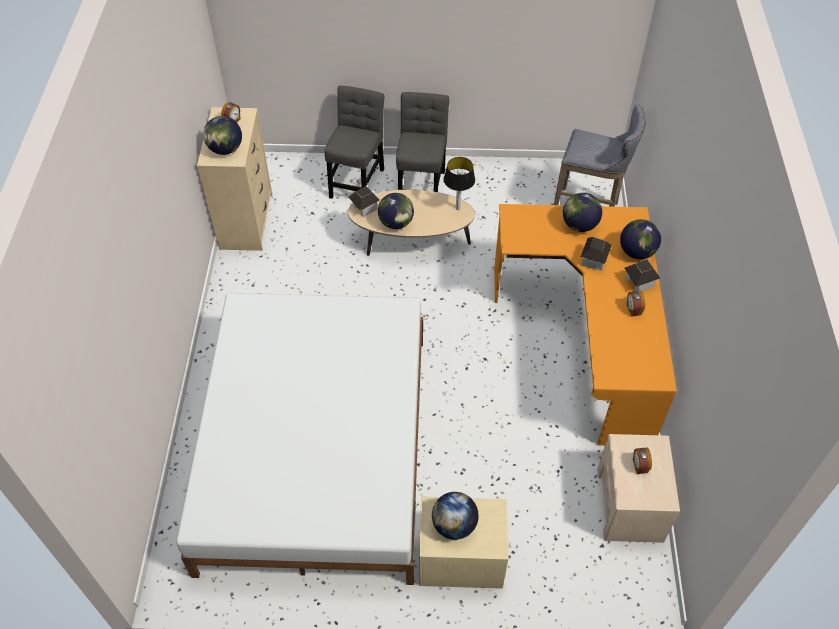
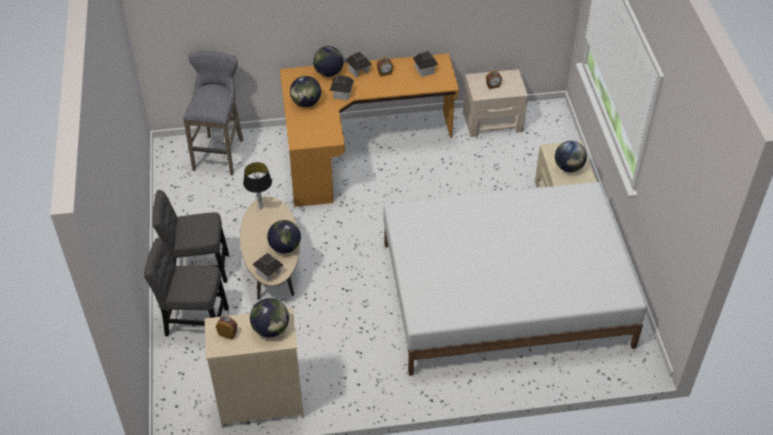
camera: 100 degrees left, 5 degrees down
none -> toy house [413,51,438,77]

